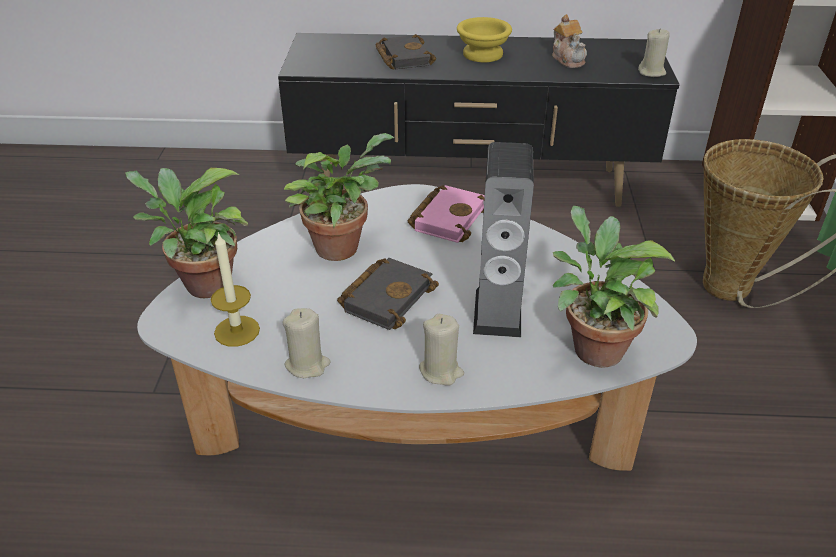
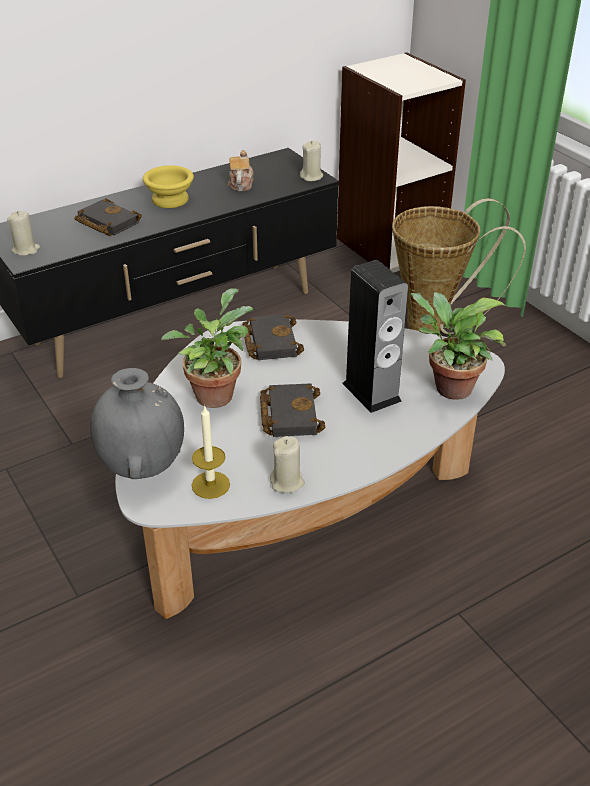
camera: 35 degrees left, 0 degrees up
potted plant [125,168,248,298] -> grey vase [90,368,184,479]
pink book [408,185,485,243] -> black book [242,314,304,360]
beige candle [419,314,464,386] -> beige candle moved to [7,211,40,256]
teapot [552,14,587,68] -> teapot turned 120 degrees counterclockwise [228,150,254,191]

